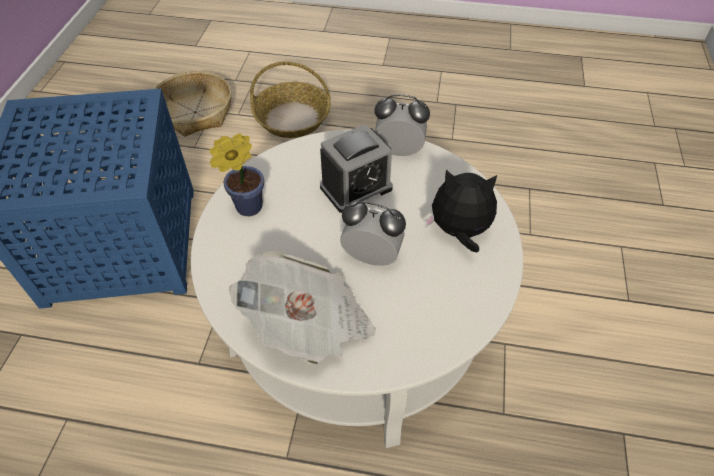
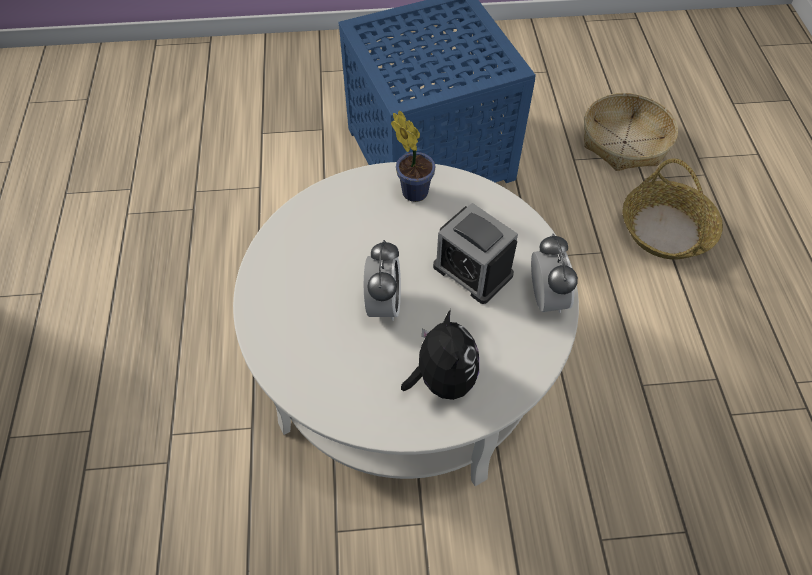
camera: 75 degrees right, 5 degrees up
newspaper [229,250,376,364] -> none

